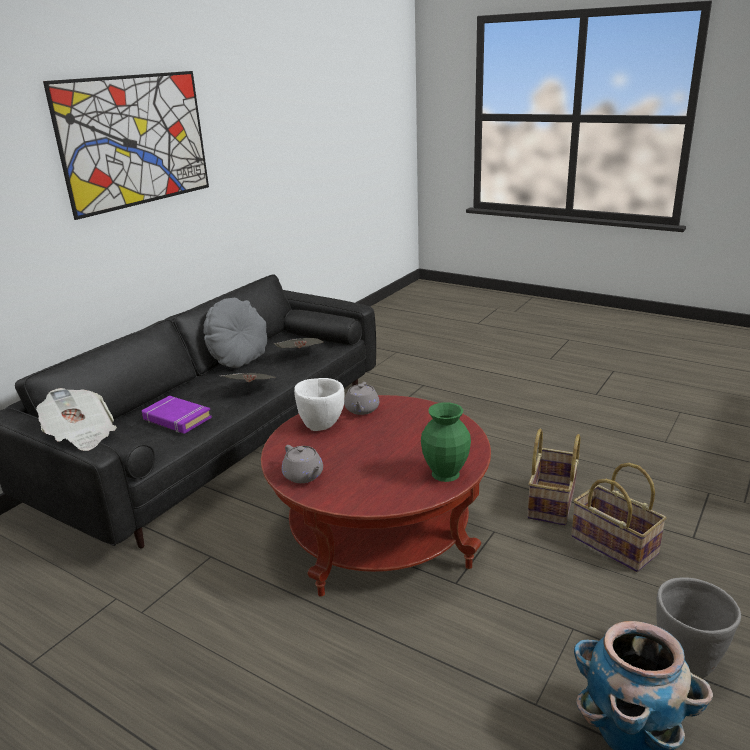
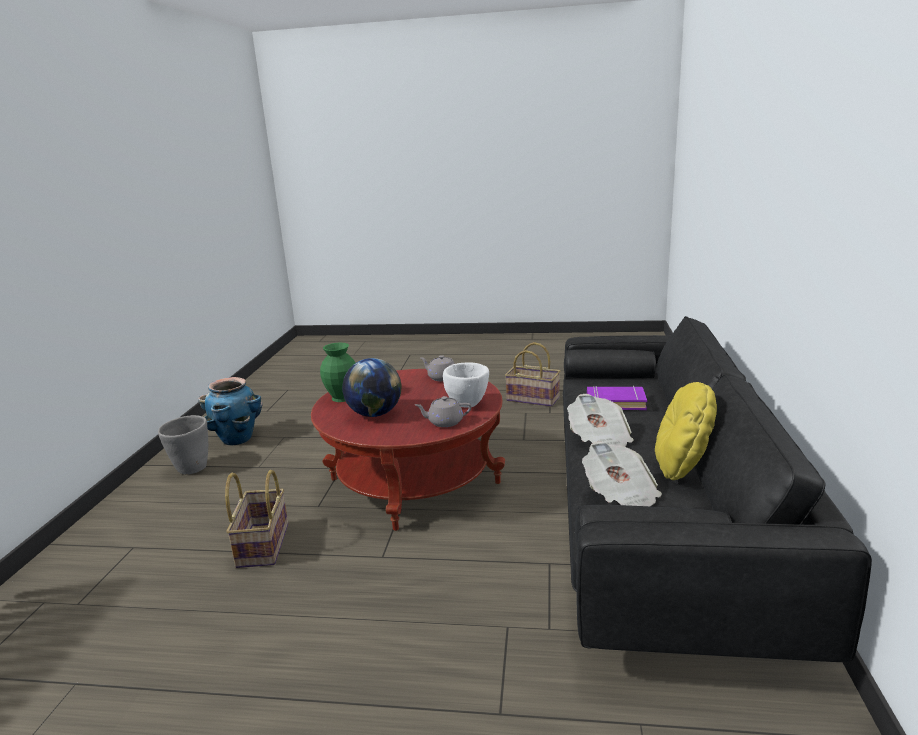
camera: 155 degrees right, 5 degrees down
newspaper [36,388,117,451] -> none
picture [43,71,209,220] -> none
grey pillow [203,298,267,368] -> yellow pillow [655,382,717,480]
grey teapot [344,382,379,415] -> grey teapot turned 75 degrees counterclockwise [415,396,472,427]
basket [571,463,667,572] -> basket moved to [505,342,560,407]
none -> globe [342,358,401,417]

